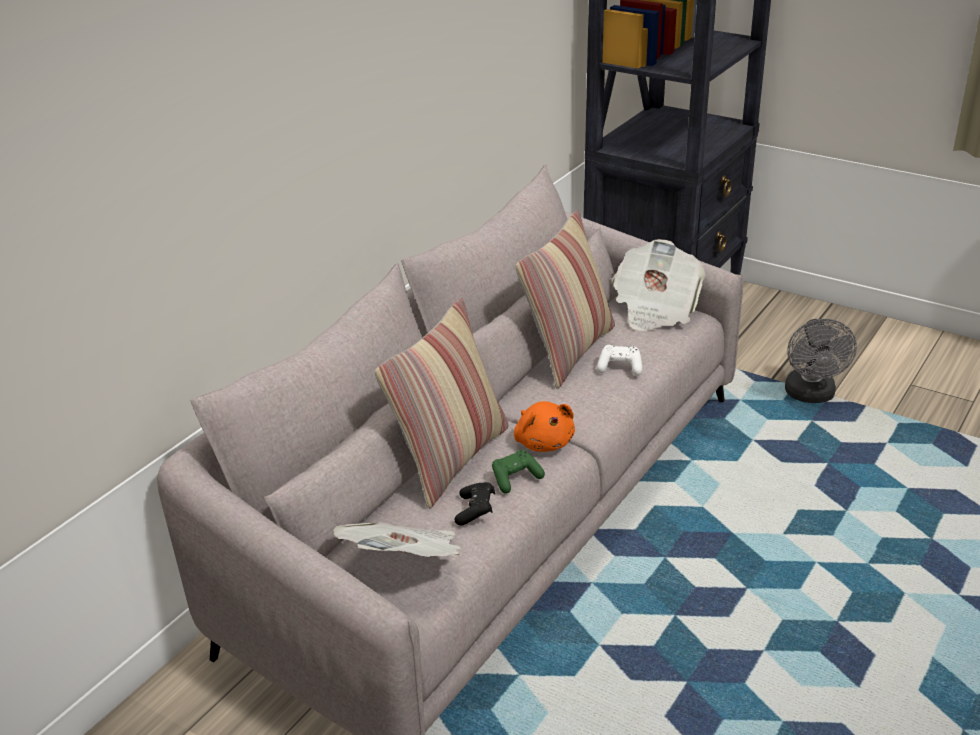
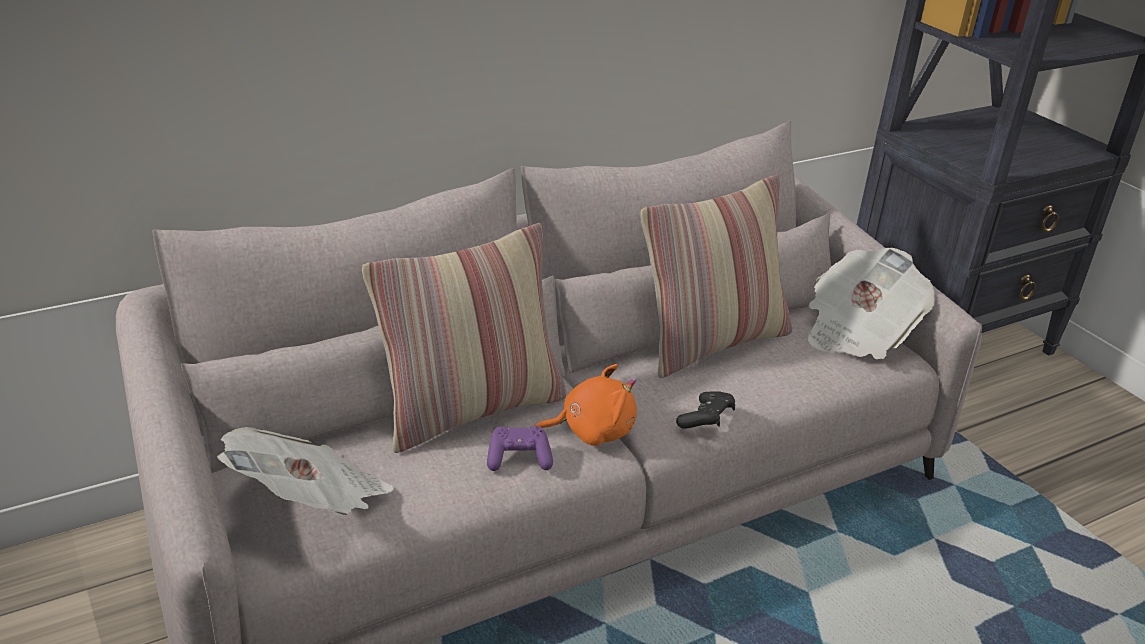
camera: 25 degrees right, 0 degrees up
black game controller [455,482,495,526] -> black game controller moved to [676,391,735,429]
green game controller [492,450,545,494] -> purple game controller [487,426,553,471]
orange plush toy [514,401,575,452] -> orange plush toy turned 105 degrees counterclockwise [534,364,637,446]
white game controller [597,345,642,376] -> none
grey fan [785,319,857,403] -> none

